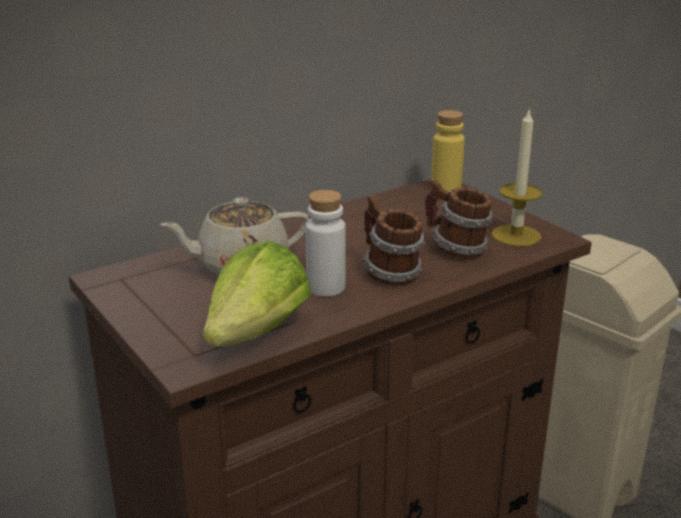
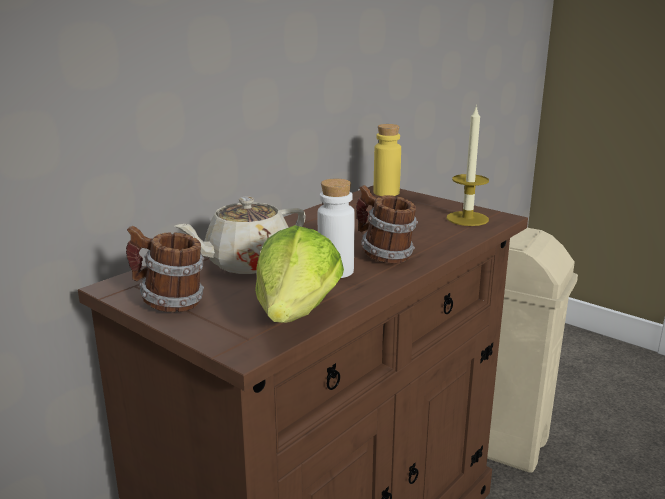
camera: 15 degrees left, 5 degrees down
mug [425,179,492,259] -> mug moved to [126,226,204,312]

